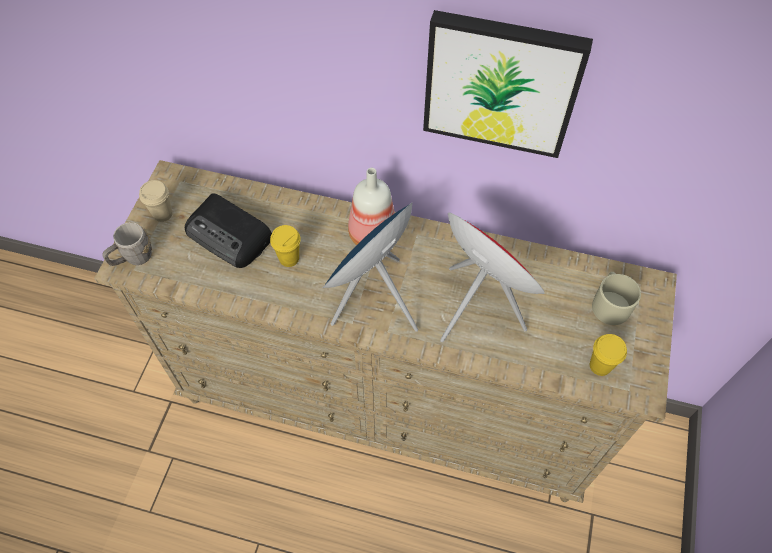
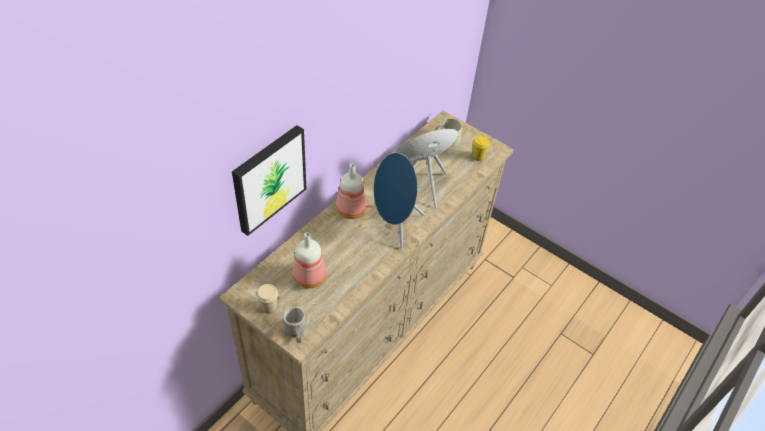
camera: 70 degrees left, 10 degrees down
radio [185,193,272,268] -> bottle [293,232,326,288]
yellow cup [270,225,301,267] -> none
picture [423,10,593,158] -> picture moved to [232,125,306,236]

